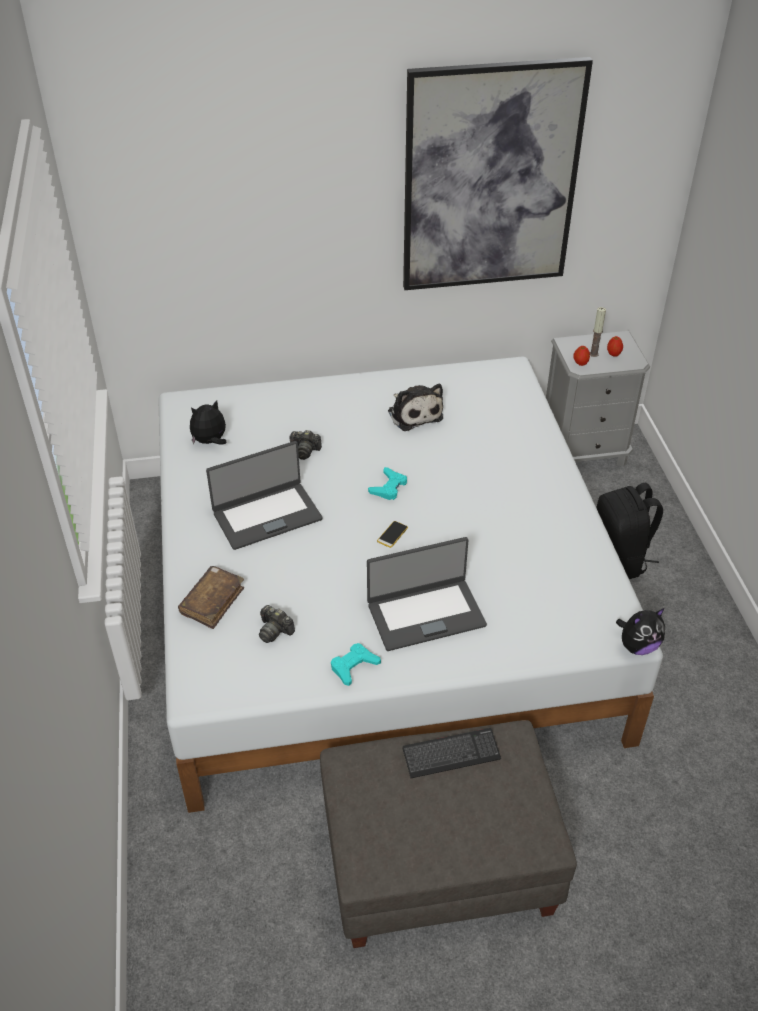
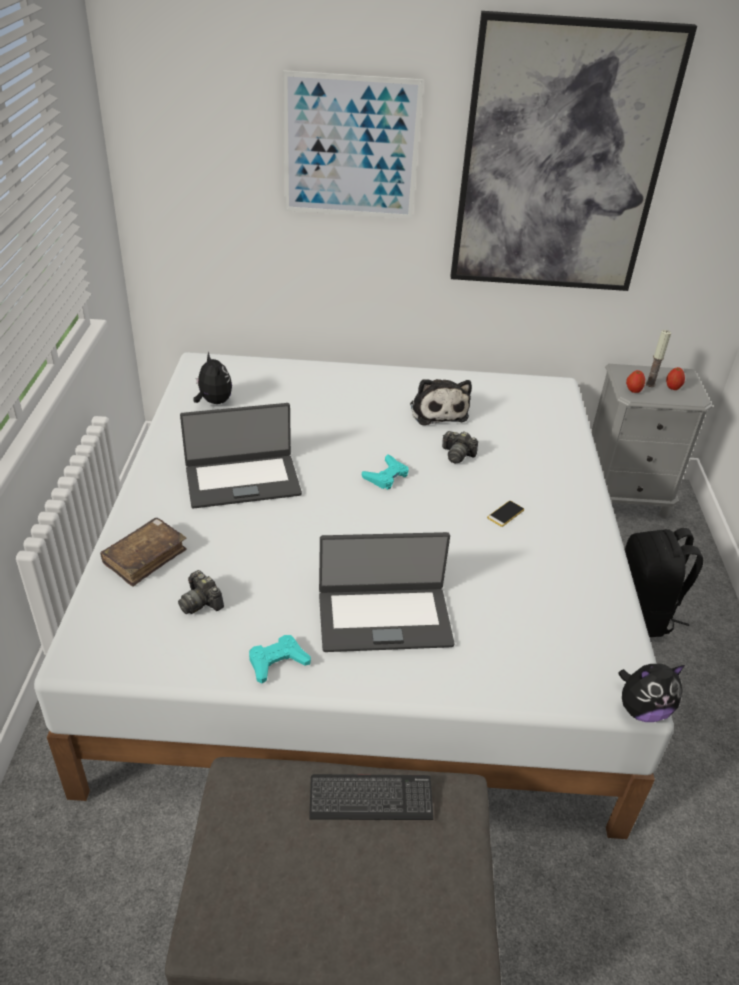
camera: 10 degrees right, 5 degrees down
plush toy [190,400,226,445] -> plush toy turned 75 degrees clockwise [193,352,232,404]
camera [289,430,322,460] -> camera moved to [442,431,478,464]
phone [377,521,408,548] -> phone moved to [487,501,524,527]
none -> picture [283,70,423,219]

